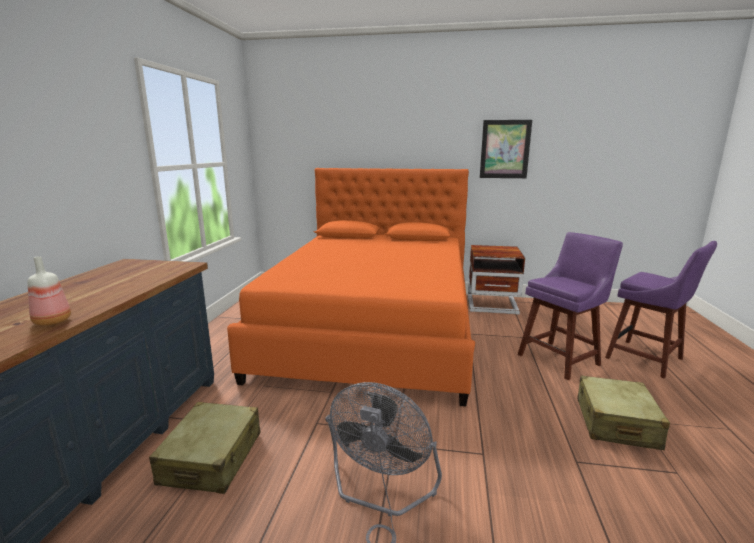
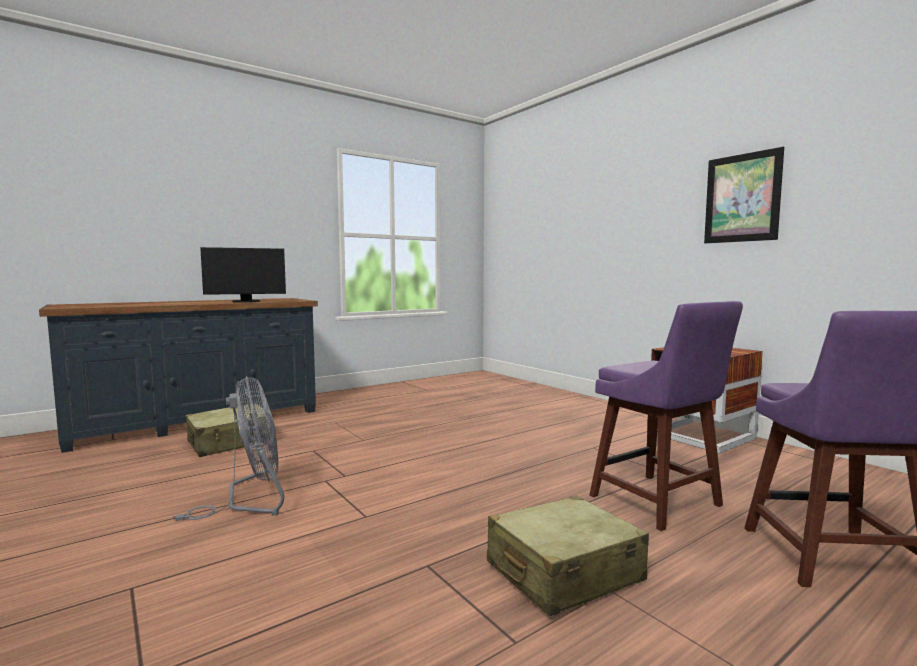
camera: 45 degrees right, 10 degrees down
bottle [28,256,71,326] -> none
orange bed [227,168,475,406] -> none
purple chair [518,232,623,380] -> purple chair turned 45 degrees clockwise [589,301,743,531]
none -> monitor [200,247,286,303]

